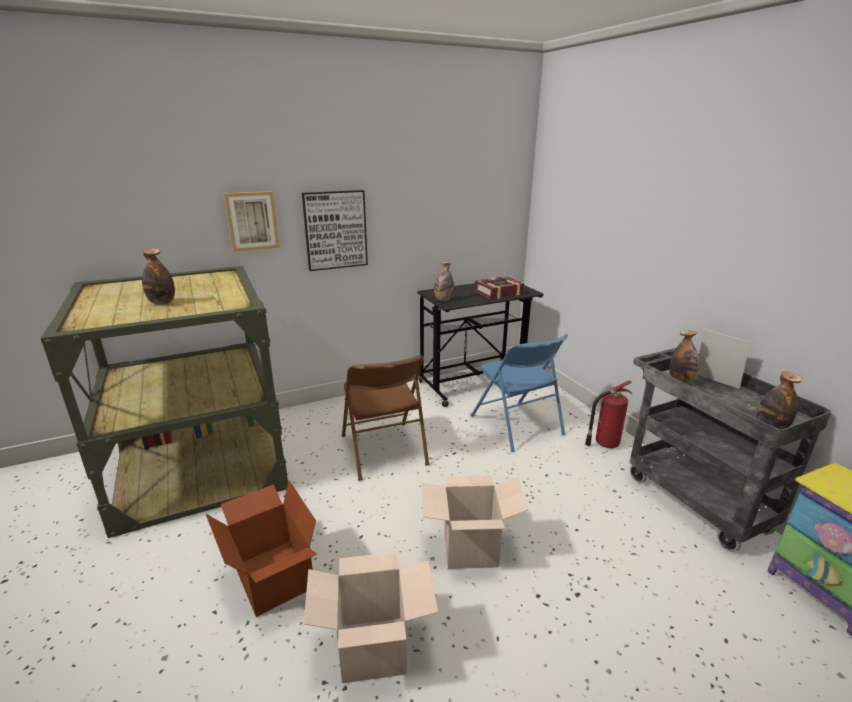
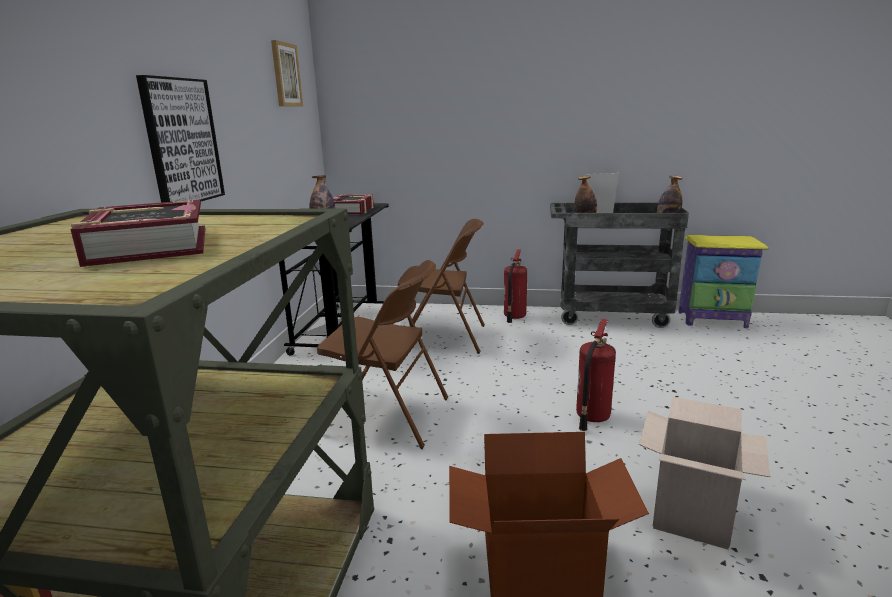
camera: 55 degrees left, 5 degrees down
bottle [142,248,175,305] -> book [70,200,205,267]
picture [224,191,280,252] -> picture moved to [271,40,303,106]
cardboard box [422,475,528,569] -> fire extinguisher [576,319,616,431]
blue chair [470,334,568,452] -> brown chair [398,219,485,354]

